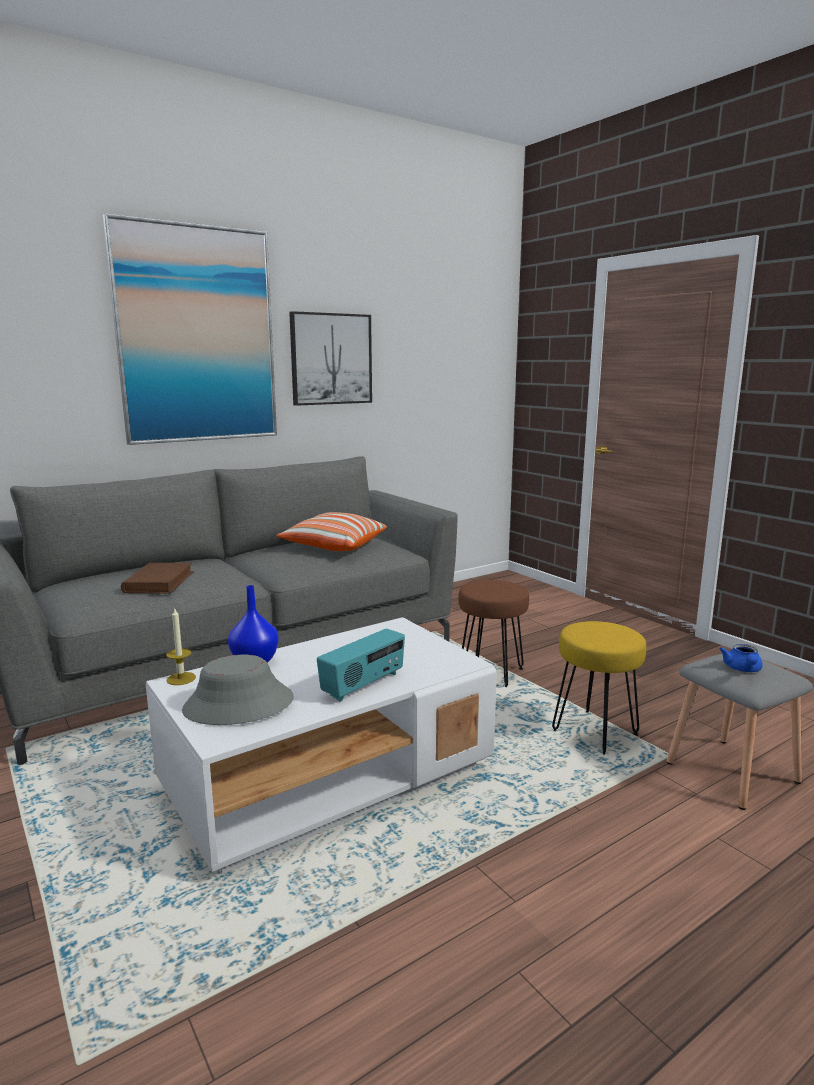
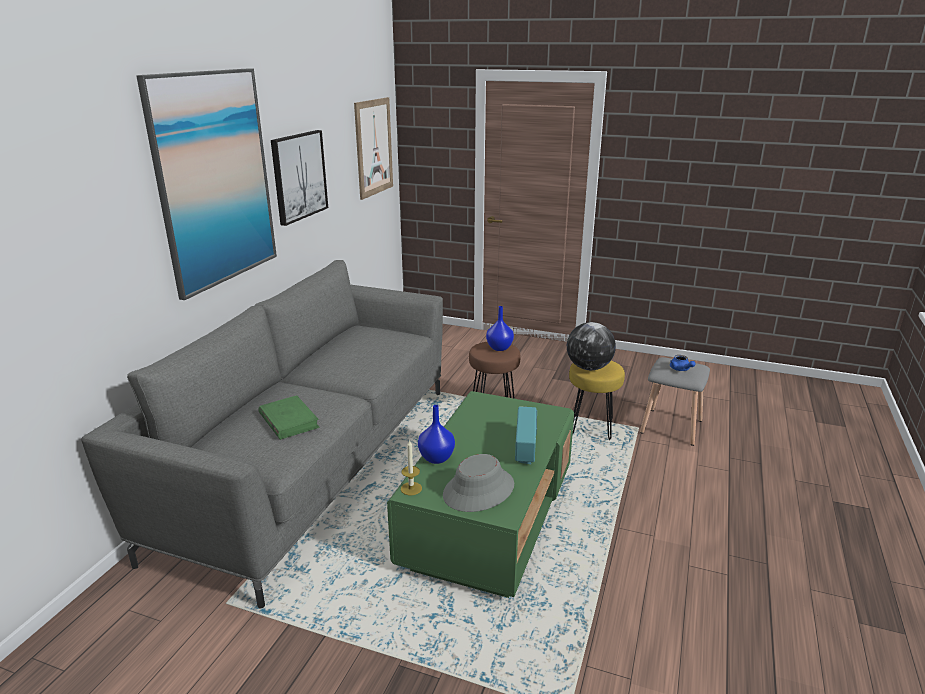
camera: 35 degrees left, 10 degrees up
brown book [121,563,194,594] -> green book [258,396,320,440]
white coffee table [146,617,497,875] -> green coffee table [387,391,574,598]
pillow [276,512,387,551] -> none
none -> picture [354,97,393,200]
none -> blue vase [486,306,514,351]
none -> globe [567,322,616,370]

